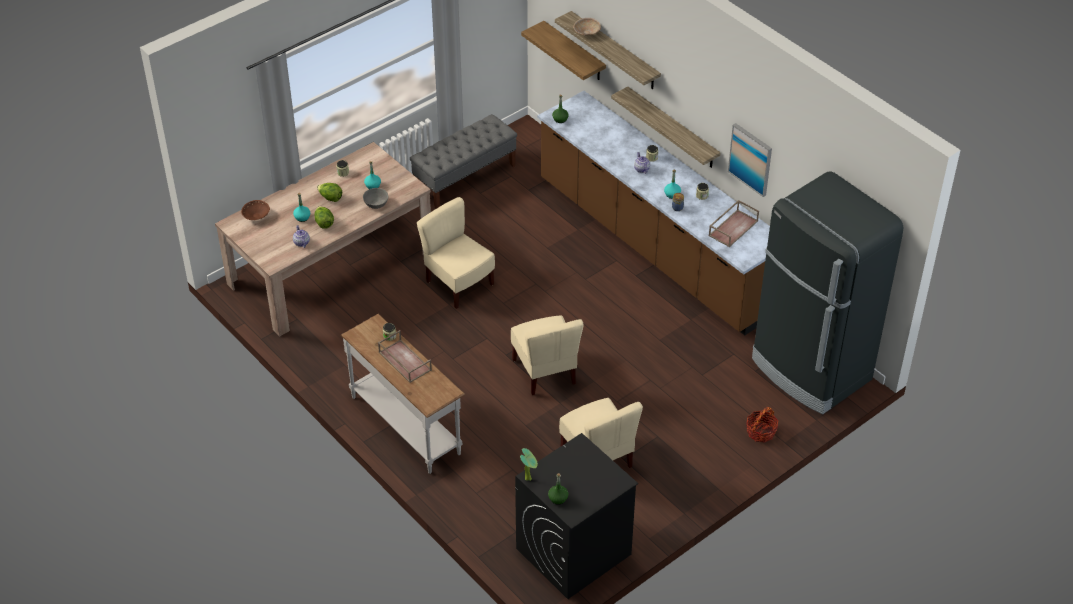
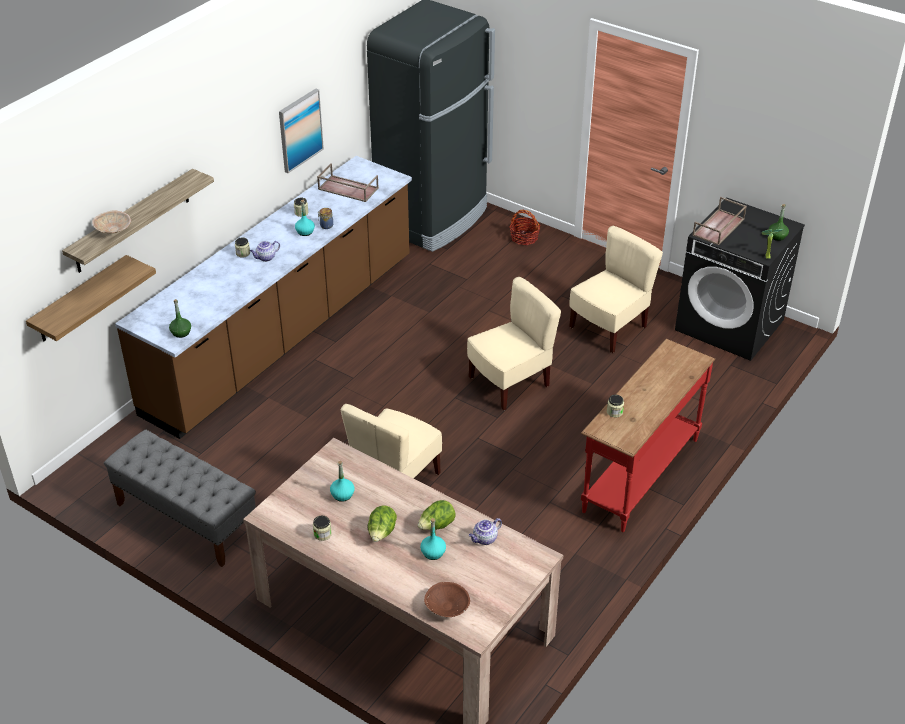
camera: 105 degrees left, 5 degrees down
white console table [341,314,465,474] -> red console table [581,339,715,532]
grey bowl [363,188,388,209] -> none
brown tray [378,330,432,383] -> brown tray moved to [692,197,747,246]
shelf [611,86,721,168] -> none

